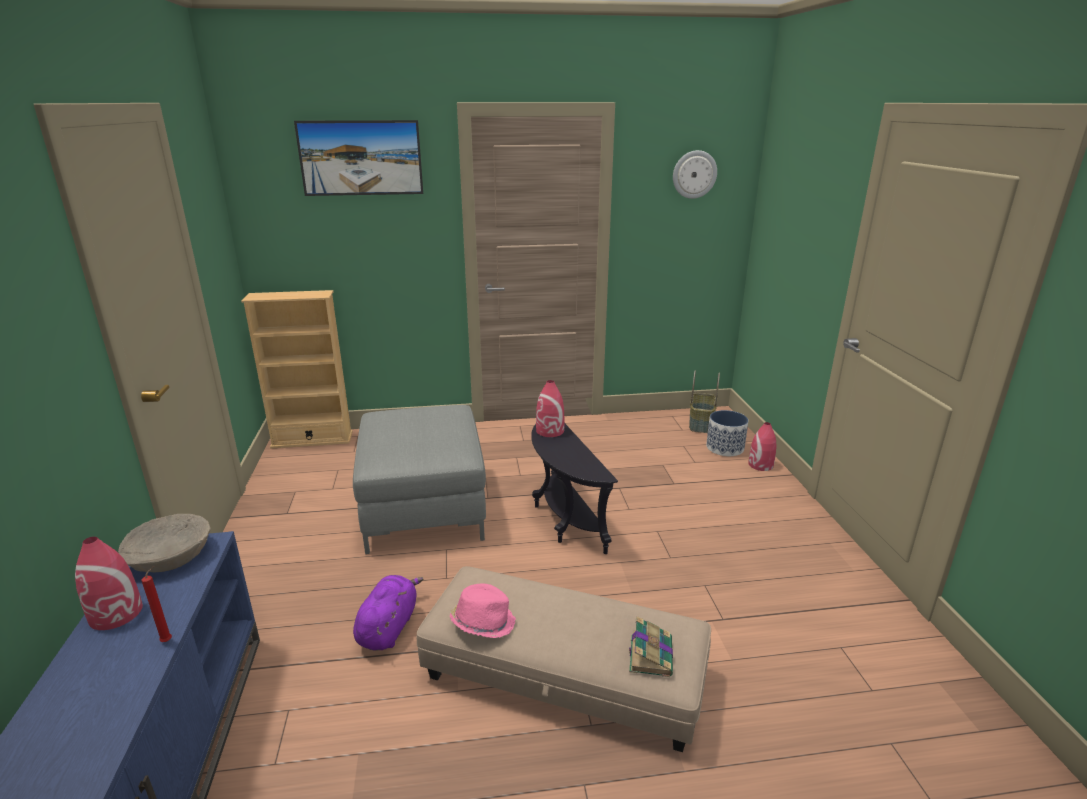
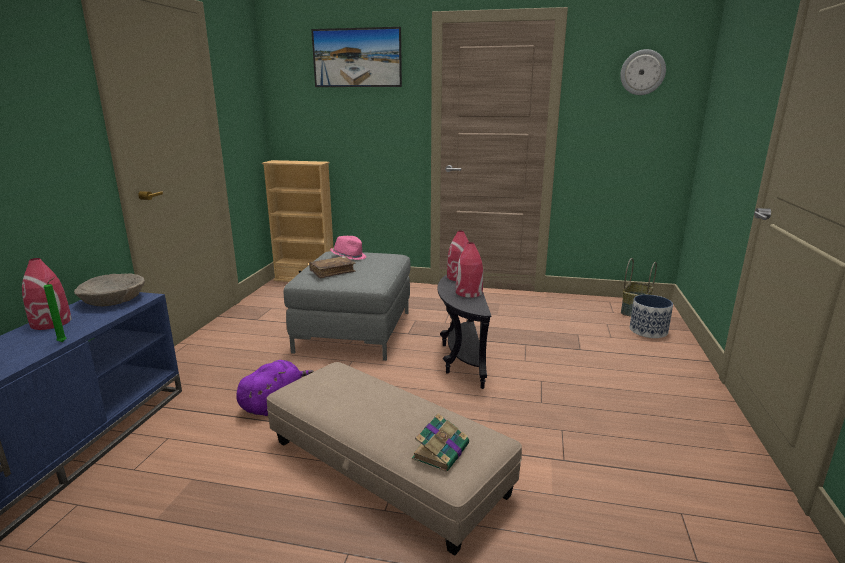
camera: 20 degrees right, 5 degrees down
red candle [142,566,172,642] -> green candle [44,277,66,342]
pink hat [450,584,516,638] -> pink hat moved to [331,236,366,260]
red vase [748,422,776,471] -> red vase moved to [456,242,483,298]
none -> brown book [309,256,356,279]

